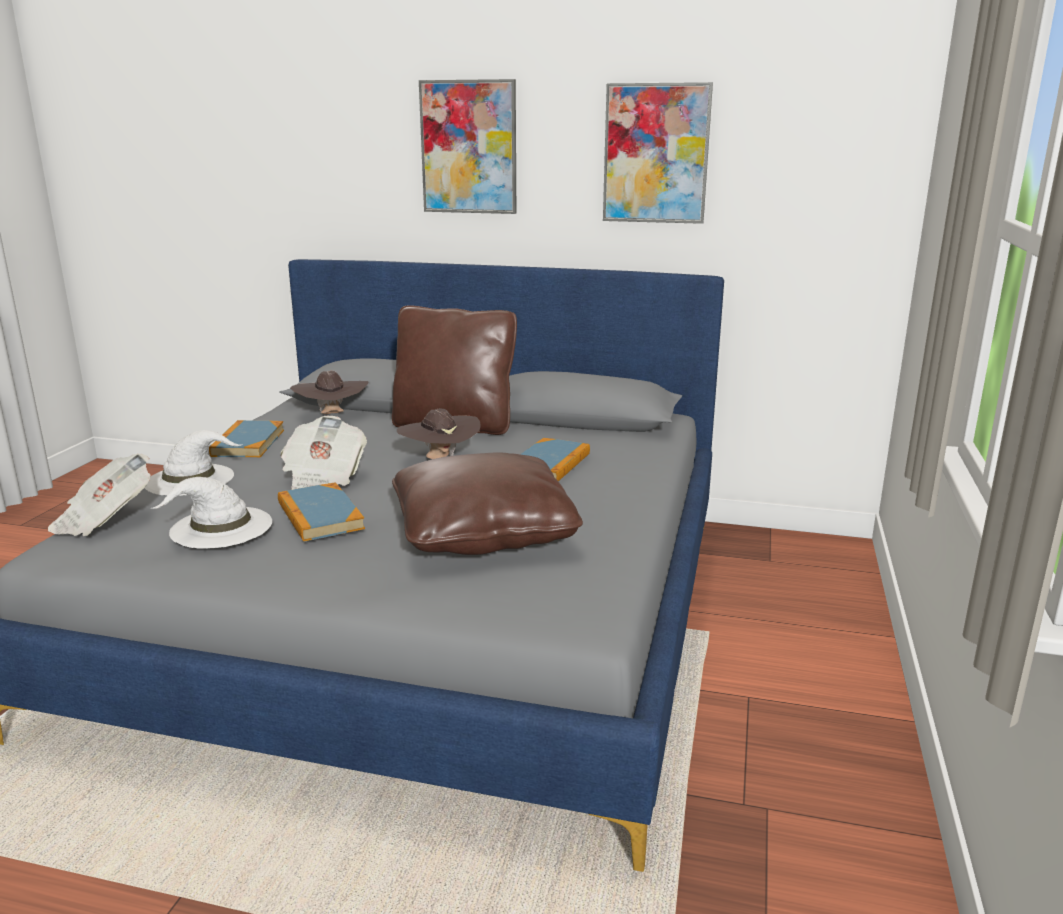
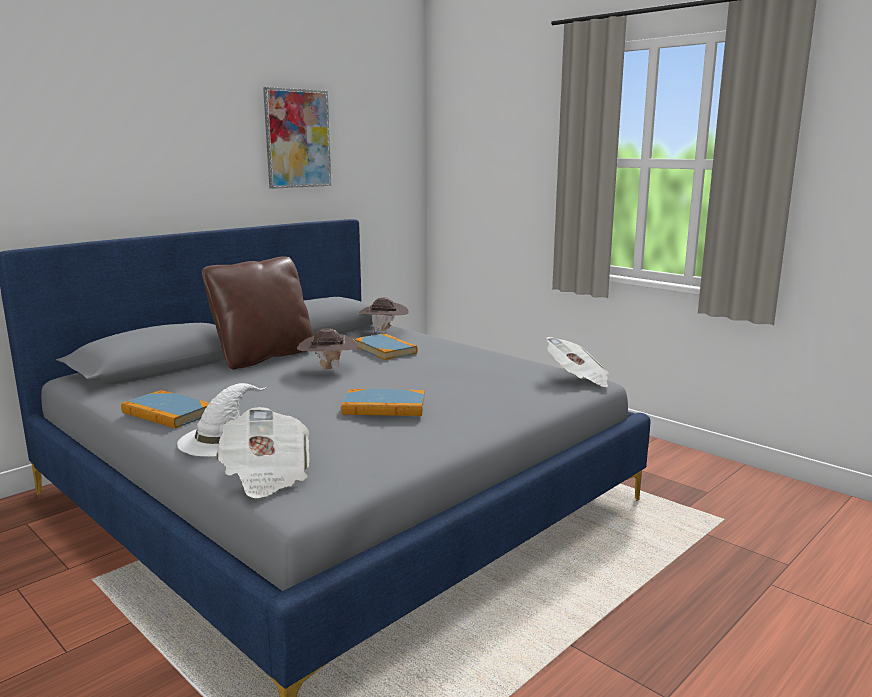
camera: 60 degrees left, 5 degrees down
white hat [152,477,272,549] -> none
newspaper [280,416,367,490] -> newspaper moved to [546,337,609,387]
brown hat [290,371,368,414] -> brown hat moved to [358,297,409,332]
brown pillow [392,452,583,555] -> none
picture [419,79,516,214] -> none

